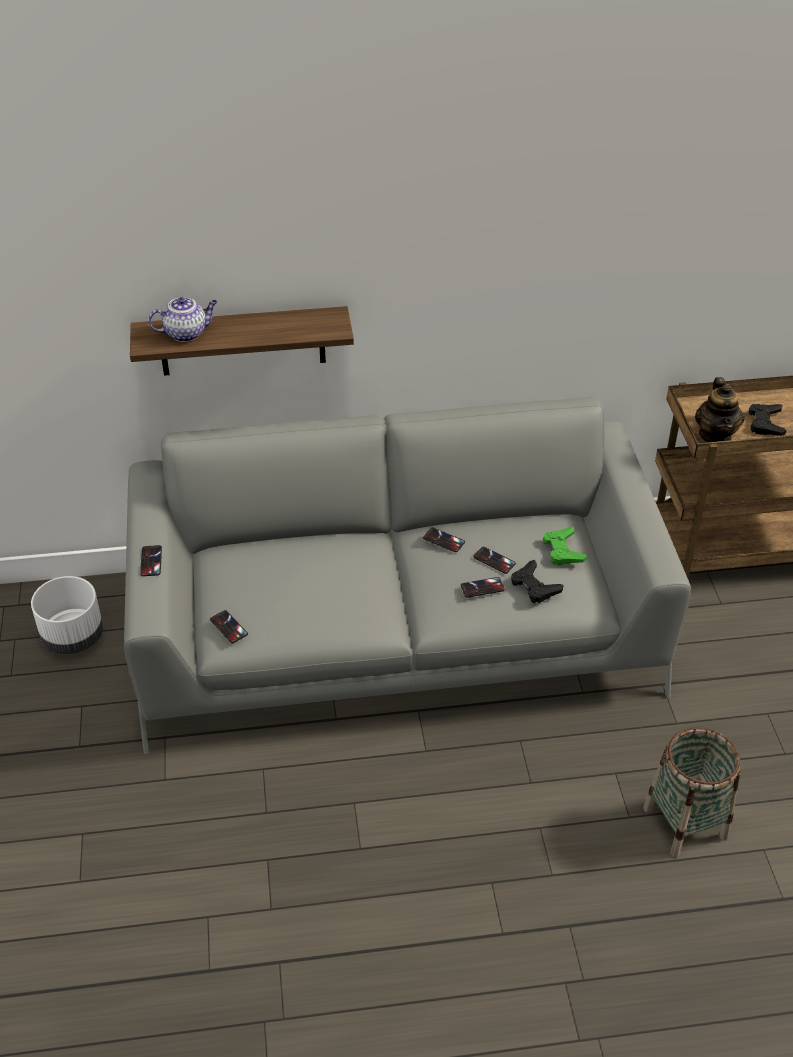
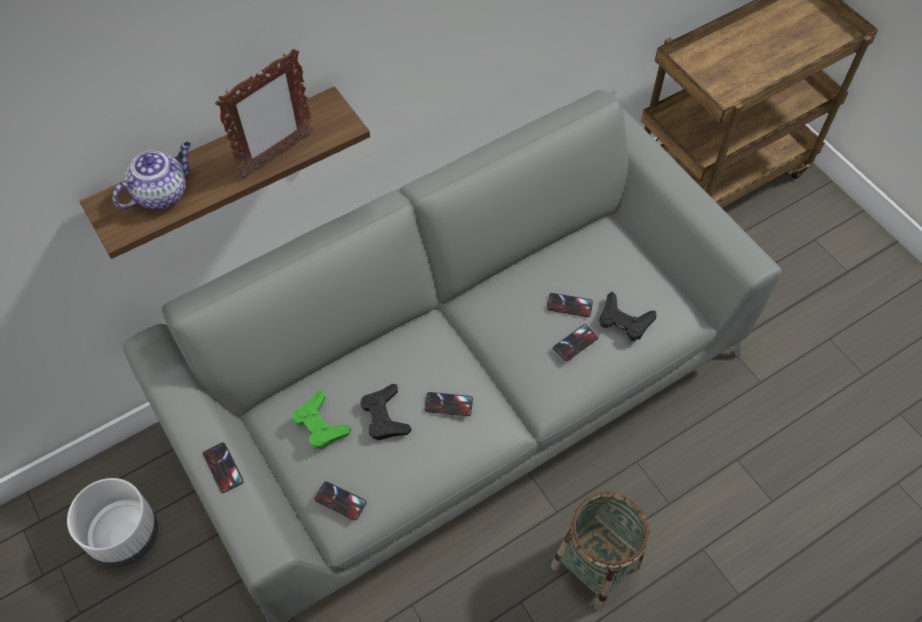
camera: 25 degrees left, 15 degrees up
phone [423,527,465,552] -> phone moved to [425,392,473,416]
green game controller [543,527,587,565] -> green game controller moved to [292,391,351,449]
basket [643,727,740,857] -> basket moved to [551,492,650,611]
teapot [695,377,745,442] -> none
black game controller [749,404,786,436] -> black game controller moved to [360,384,411,440]
none -> picture frame [215,48,313,178]

